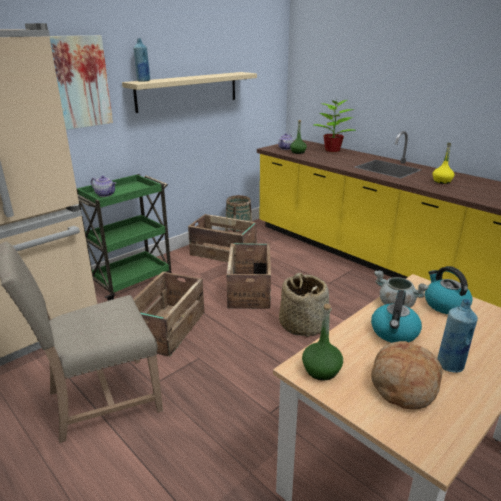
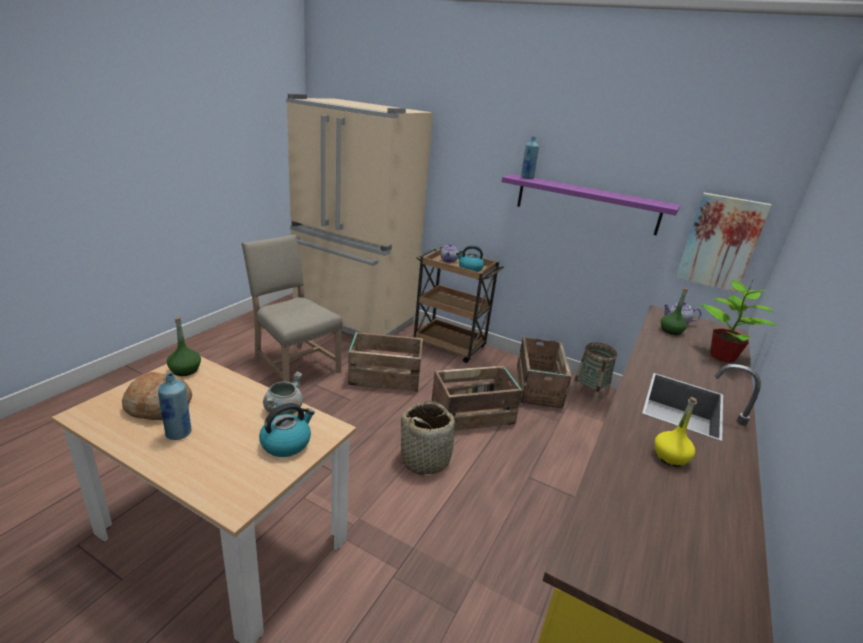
camera: 70 degrees right, 0 degrees up
picture [49,35,113,130] -> picture moved to [675,193,772,292]
green cart [76,174,171,301] -> brown cart [414,247,504,363]
beige shelf [122,72,257,113] -> purple shelf [502,174,680,235]
kettle [371,290,422,343] -> kettle moved to [456,245,484,272]

